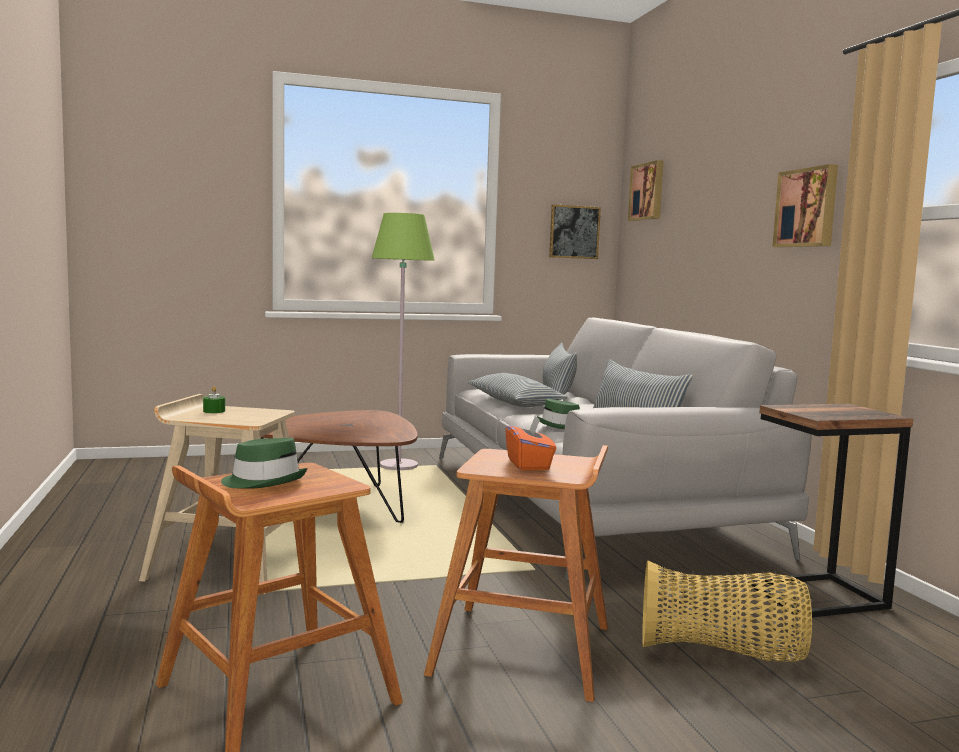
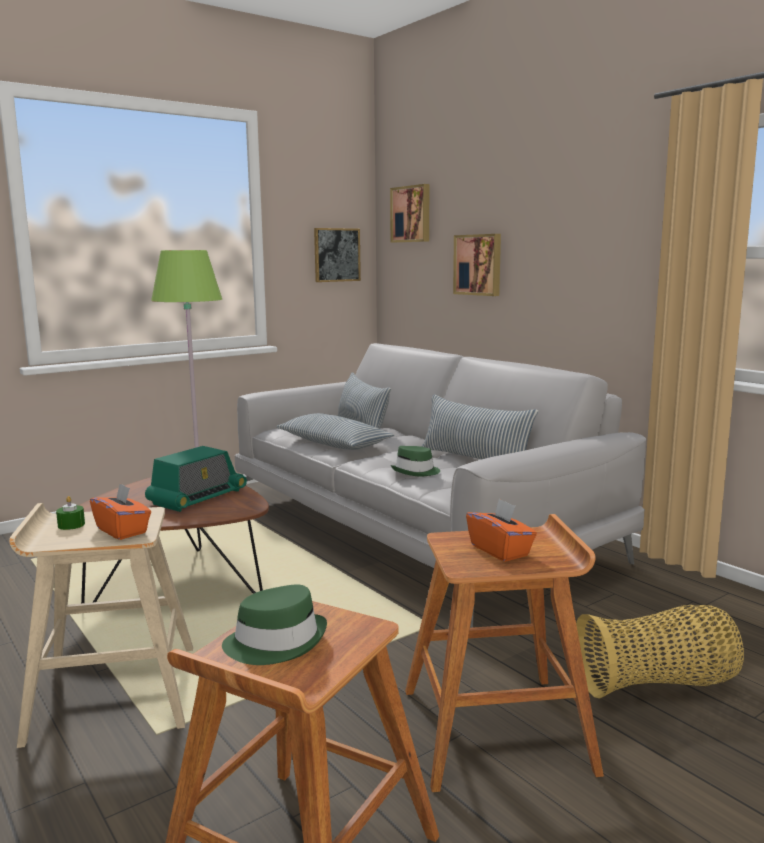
camera: 20 degrees left, 5 degrees up
side table [748,403,913,619] -> none
picture [772,164,838,247] -> picture moved to [453,234,501,296]
none -> orange tissue box [90,483,151,540]
none -> radio [145,446,247,512]

